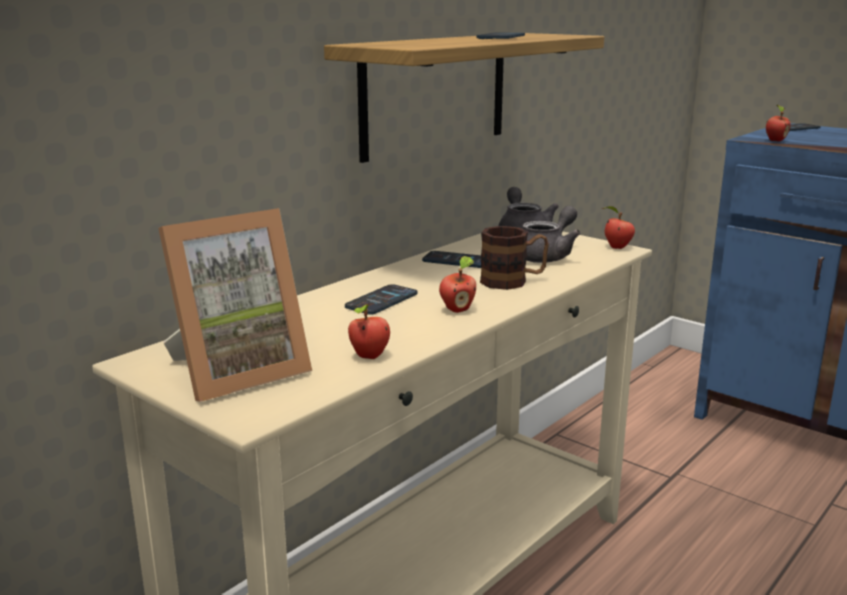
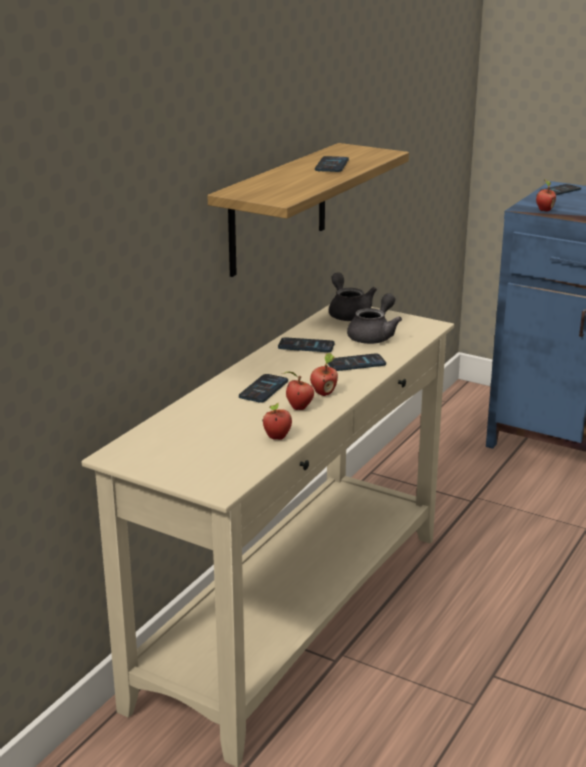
camera: 10 degrees left, 5 degrees up
picture frame [158,208,312,402] -> none
mug [480,226,549,290] -> phone [327,353,386,371]
apple [602,206,635,249] -> apple moved to [283,372,314,410]

